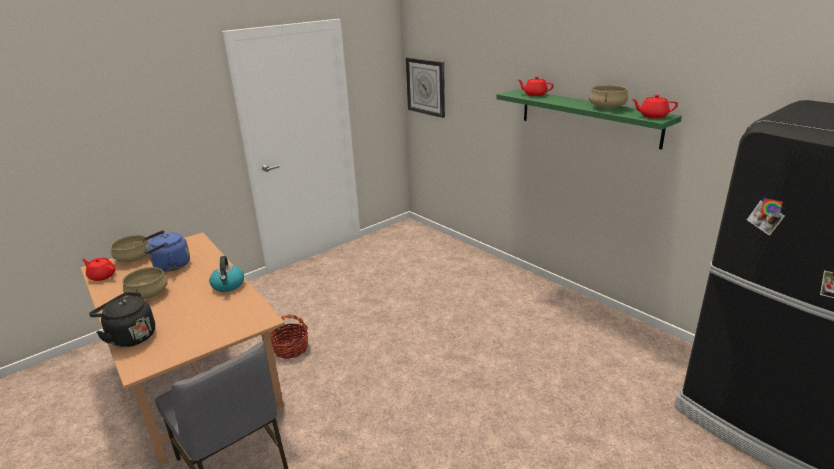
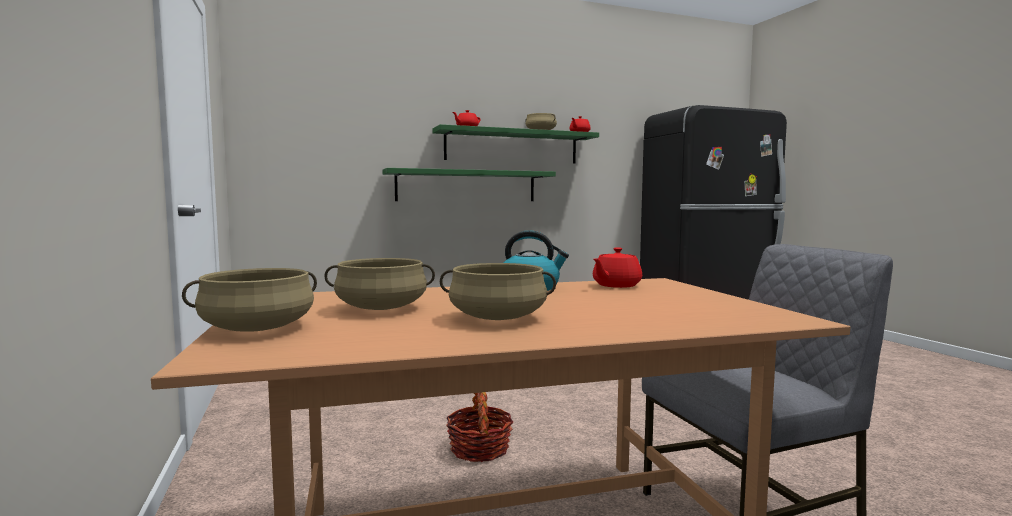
camera: 70 degrees left, 20 degrees down
red teapot [82,258,116,281] -> red teapot moved to [593,247,642,288]
black kettle [89,292,155,347] -> none
blue kettle [143,230,190,272] -> beige cooking pot [324,258,435,310]
wall clock [406,57,445,118] -> none
none -> green shelf [382,168,556,201]

